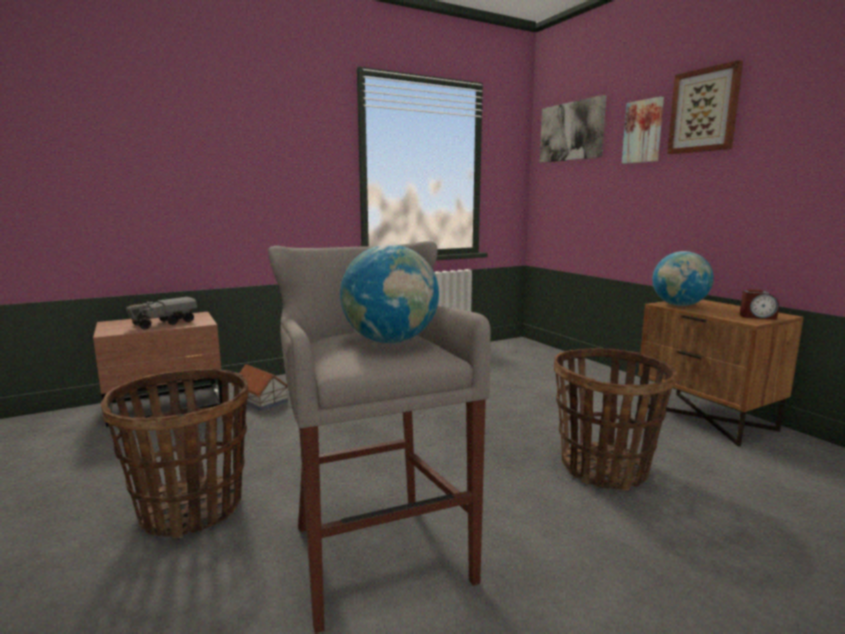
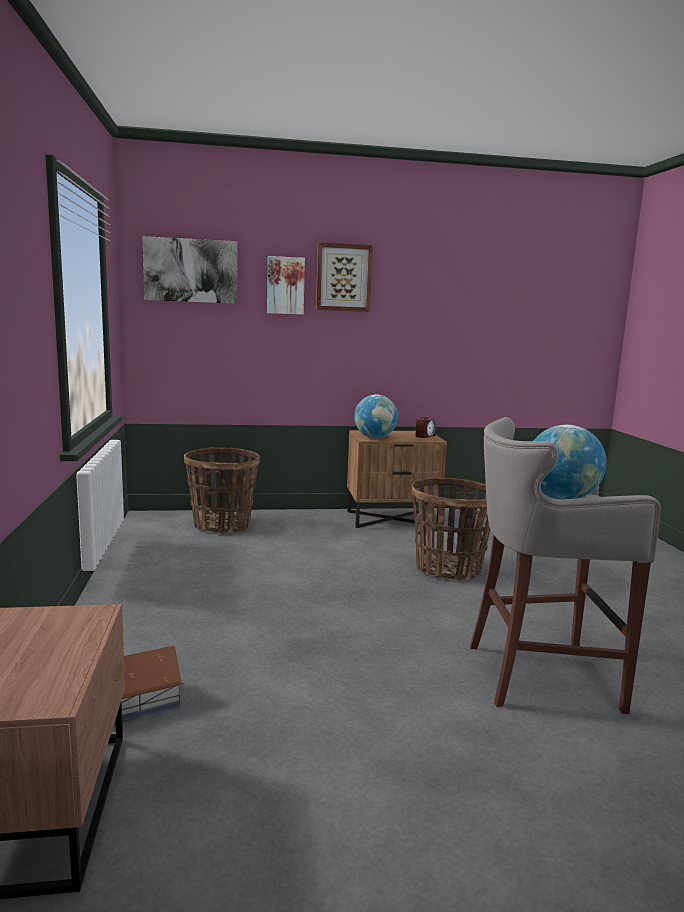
camera: 70 degrees left, 0 degrees up
basket [101,369,249,538] -> basket moved to [184,447,260,534]
toy truck [125,297,197,329] -> none

